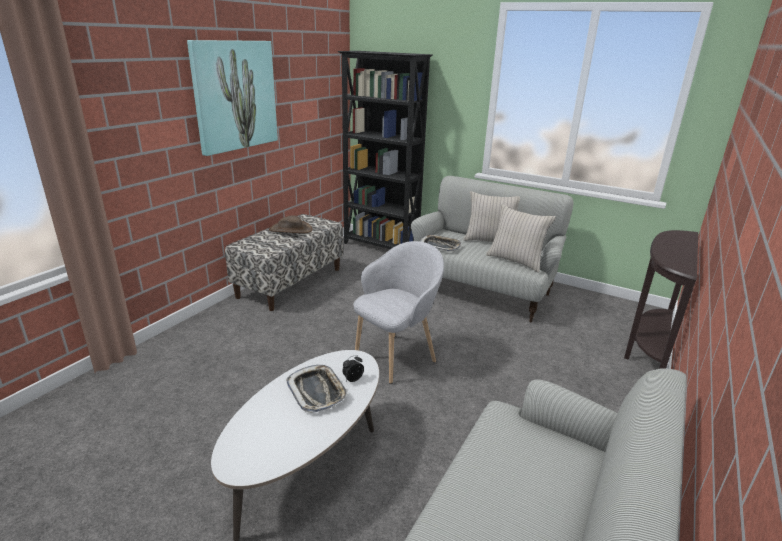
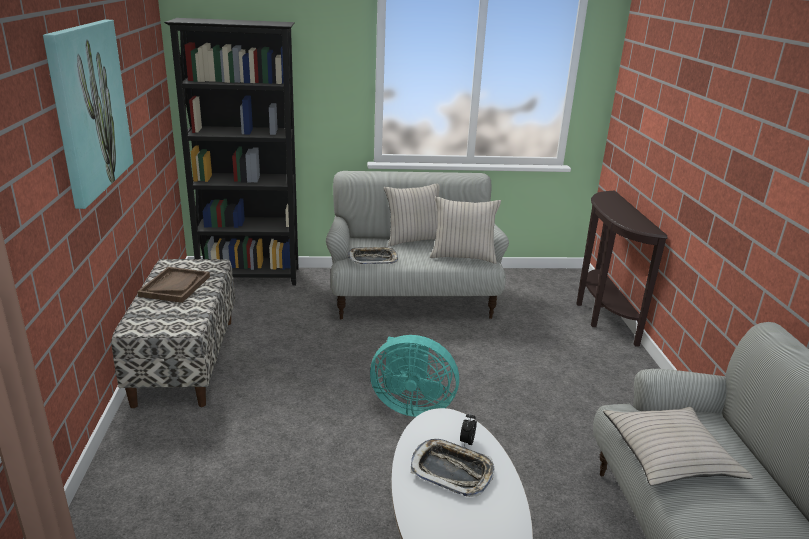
camera: 35 degrees left, 0 degrees up
brown hat [269,215,313,233] -> brown tray [137,267,210,303]
grey armchair [353,241,444,384] -> turquoise fan [370,335,459,417]
none -> beige pillow [603,407,753,486]

